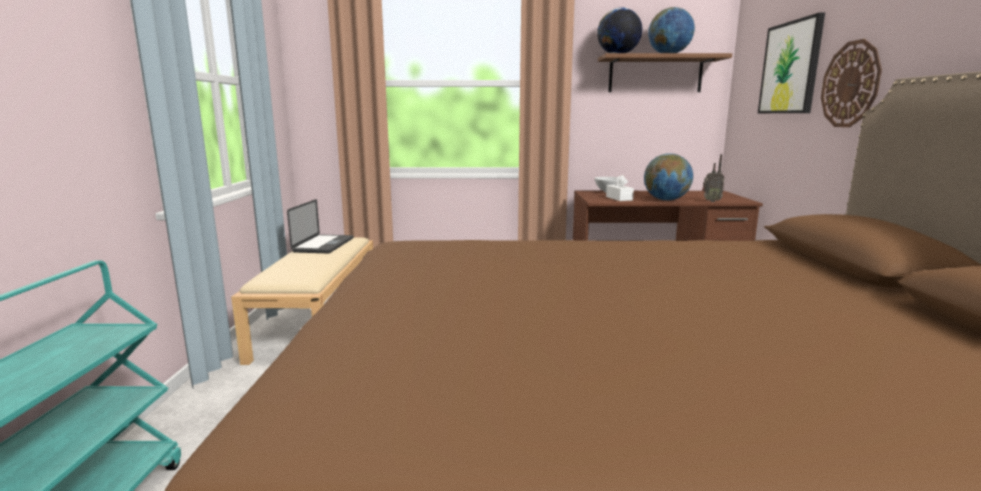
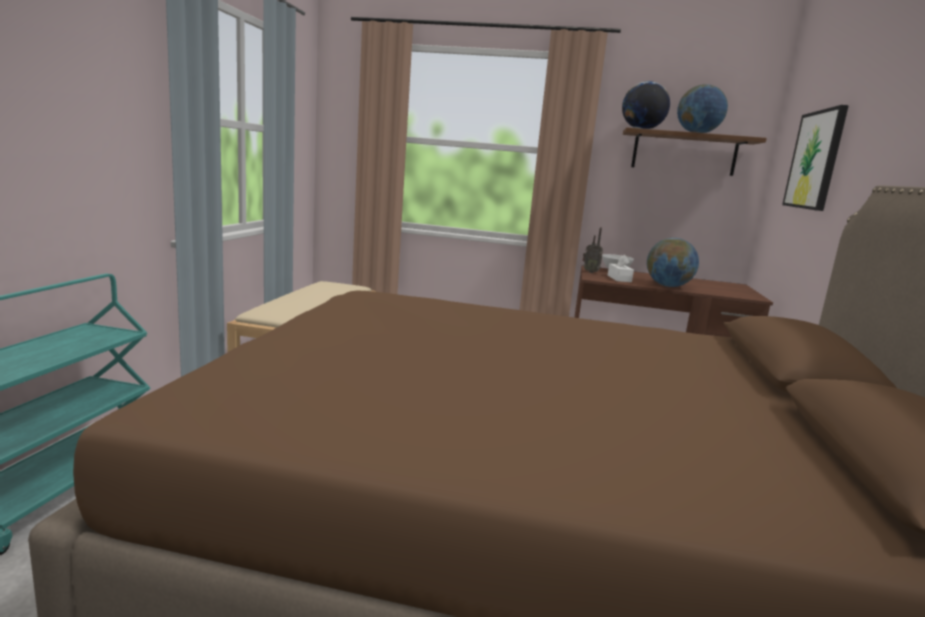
camera: 10 degrees right, 0 degrees up
laptop [287,199,353,254] -> none
radio [702,154,725,202] -> radio moved to [582,227,603,273]
wall clock [821,39,882,127] -> none

